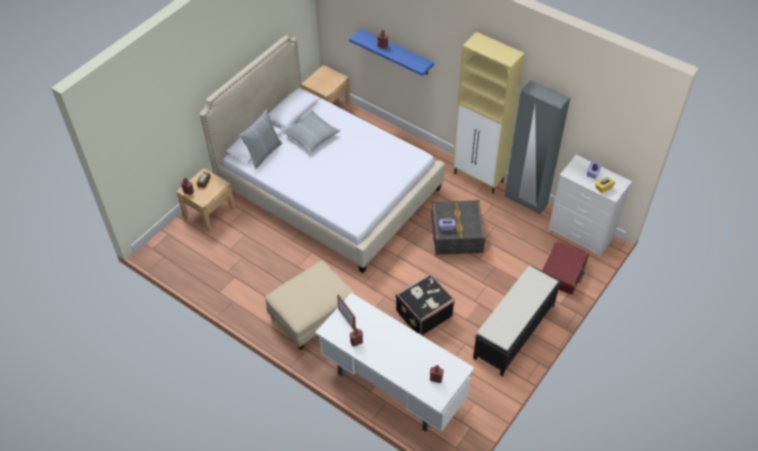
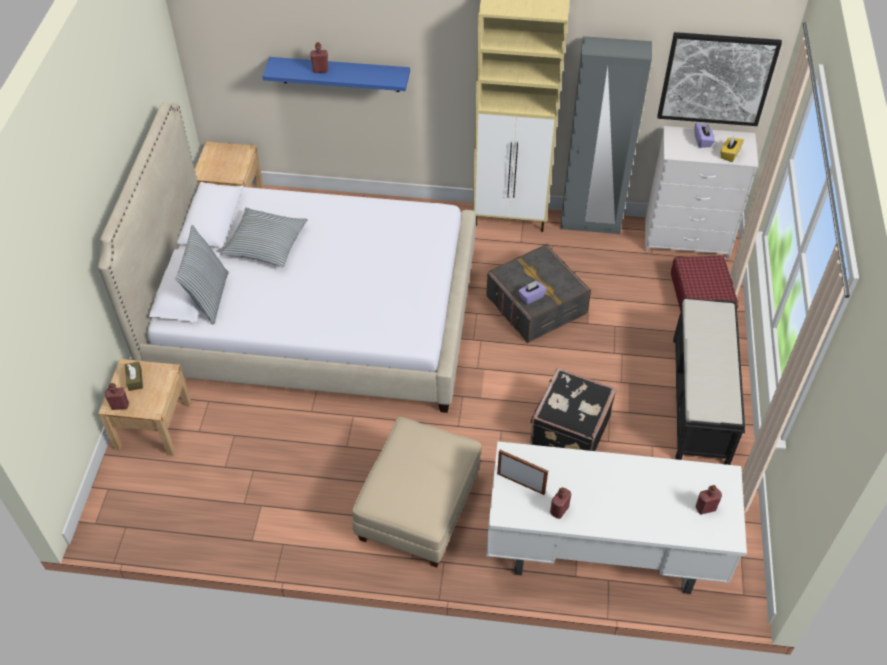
camera: 30 degrees left, 0 degrees up
none -> picture [657,32,782,126]

